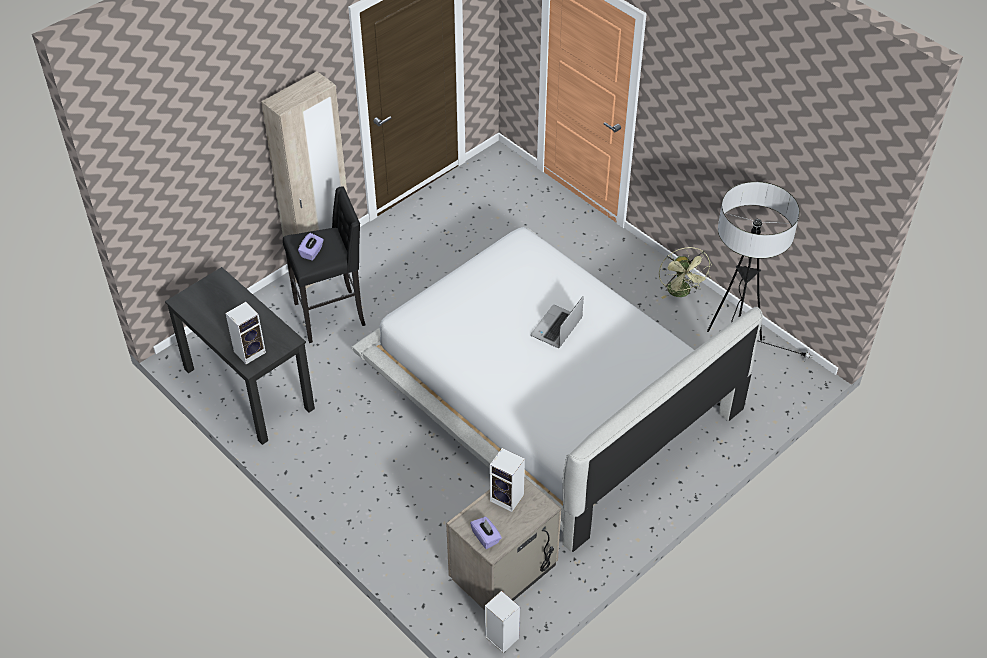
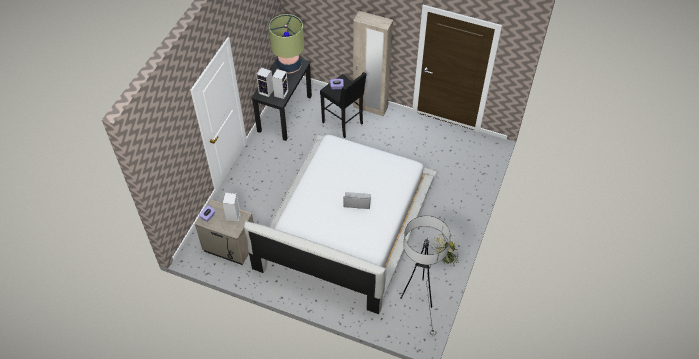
camera: 65 degrees right, 5 degrees up
speaker [485,591,520,653] -> speaker moved to [272,69,288,99]
none -> table lamp [269,14,304,73]

